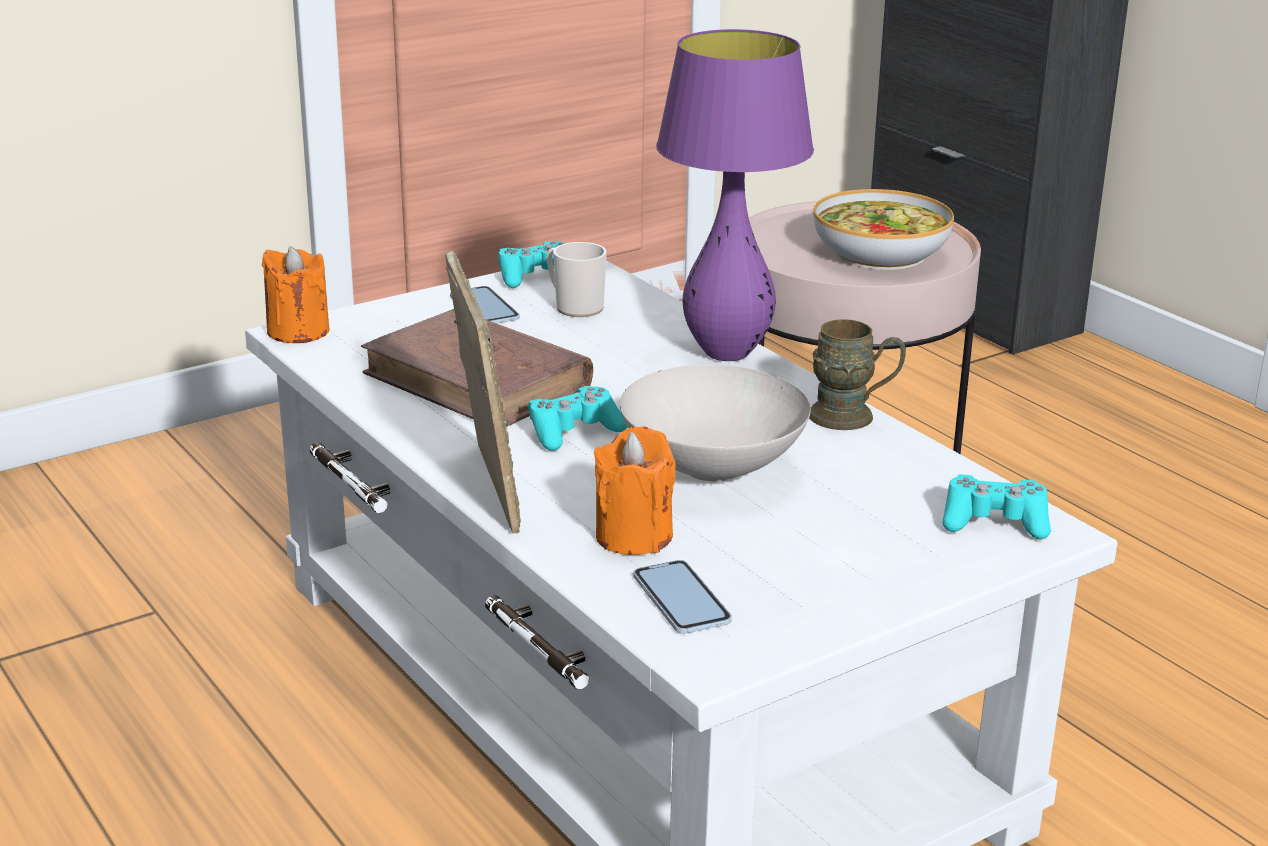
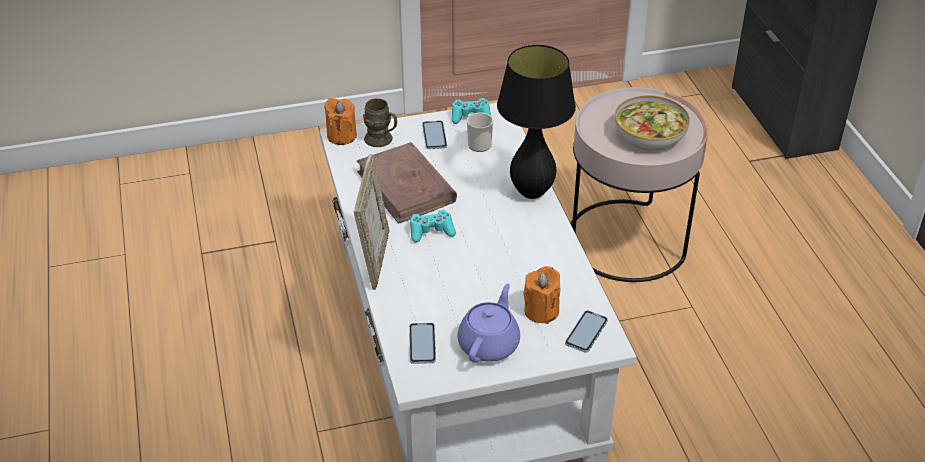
camera: 20 degrees right, 15 degrees up
orange candle [594,426,676,555] -> orange candle moved to [523,266,561,324]
white bowl [619,365,811,481] -> none
purple table lamp [656,29,814,361] -> black table lamp [497,45,576,199]
brown mug [809,319,906,430] -> brown mug moved to [363,98,397,147]
turquoise game controller [942,475,1051,539] -> phone [565,310,608,352]
none -> purple teapot [458,284,520,363]

